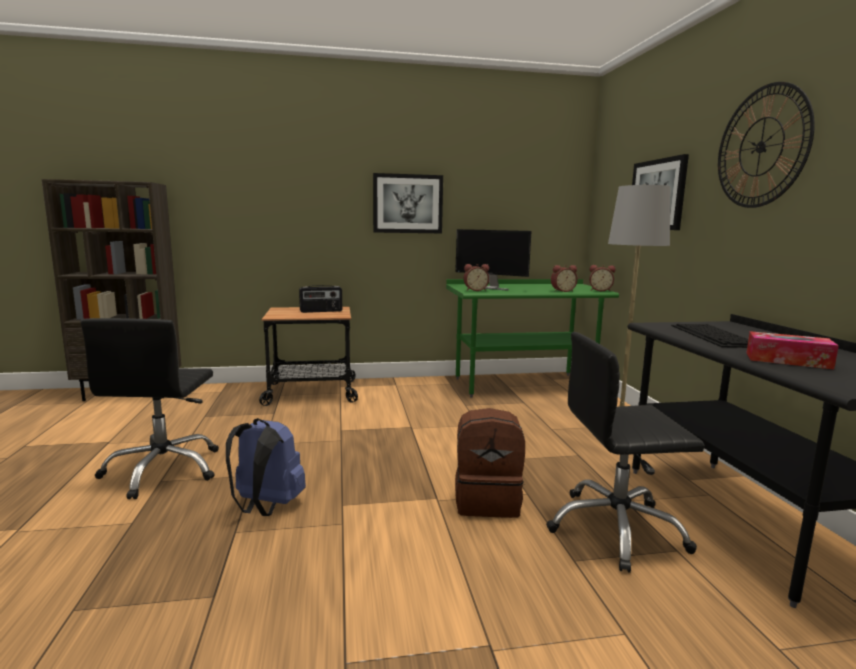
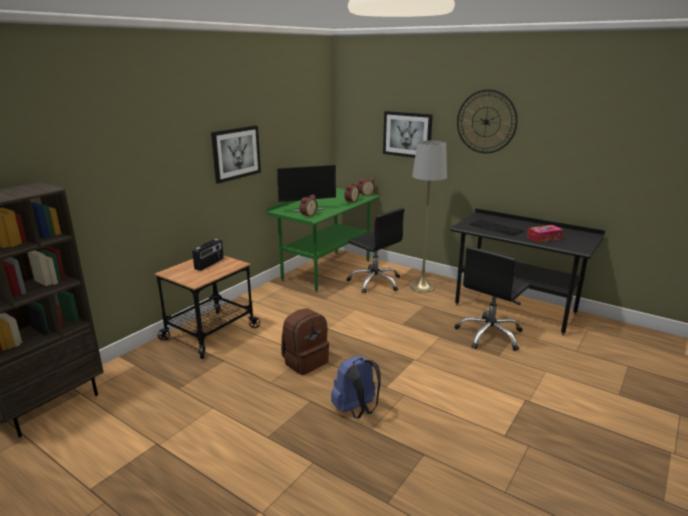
camera: 45 degrees left, 10 degrees up
black office chair [80,318,219,499] -> black office chair moved to [347,208,405,293]
brown backpack [455,408,525,518] -> brown backpack moved to [281,308,329,375]

